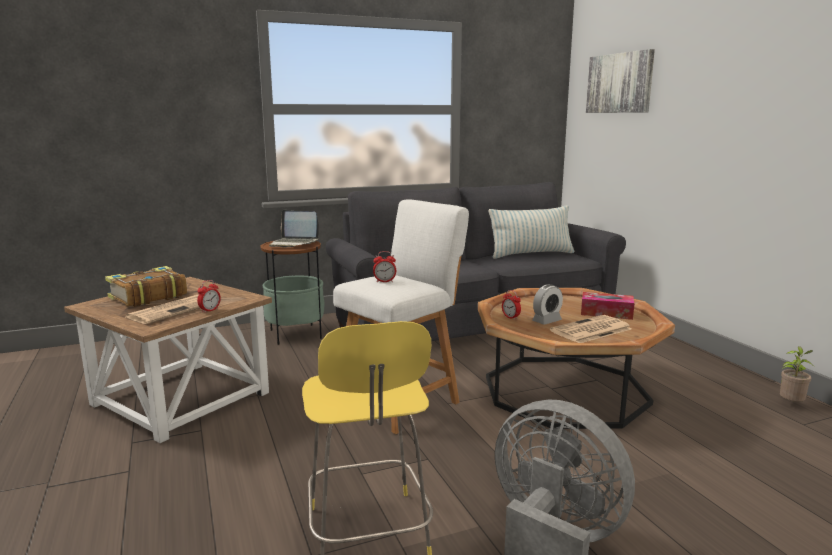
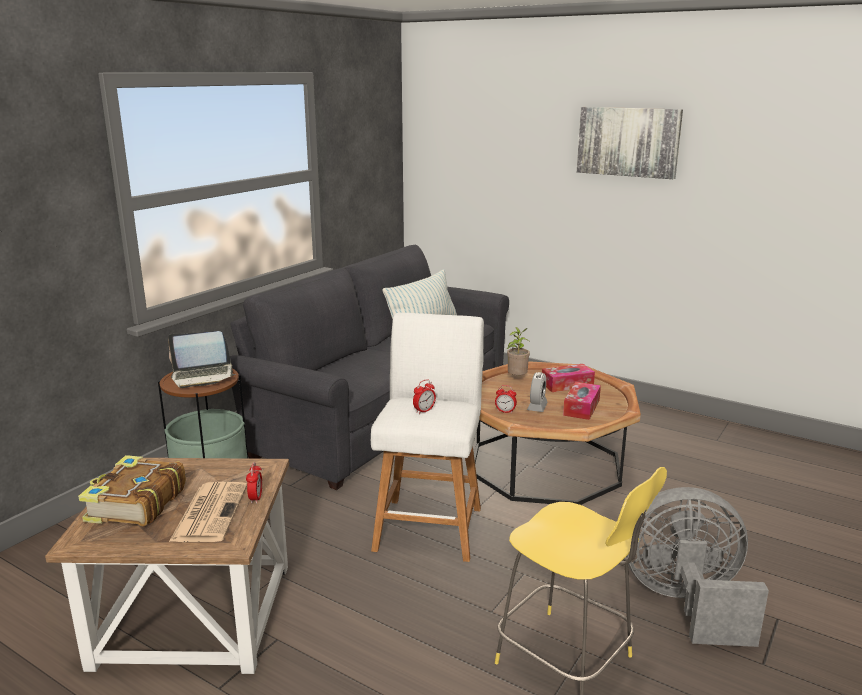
camera: 35 degrees left, 5 degrees up
newspaper [550,315,631,343] -> tissue box [563,382,601,420]
picture [586,49,655,113] -> picture moved to [577,107,683,179]
potted plant [780,346,814,402] -> potted plant moved to [507,327,530,375]

